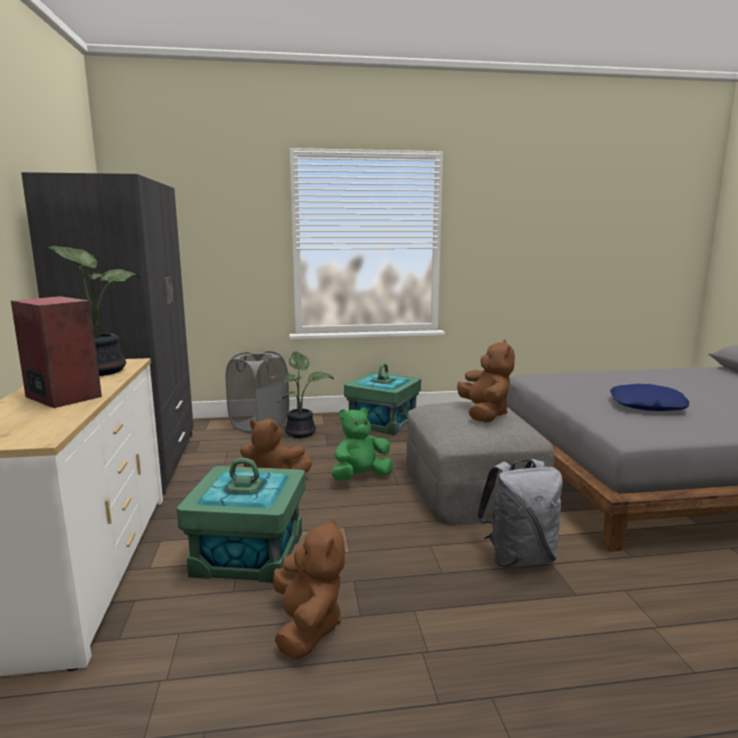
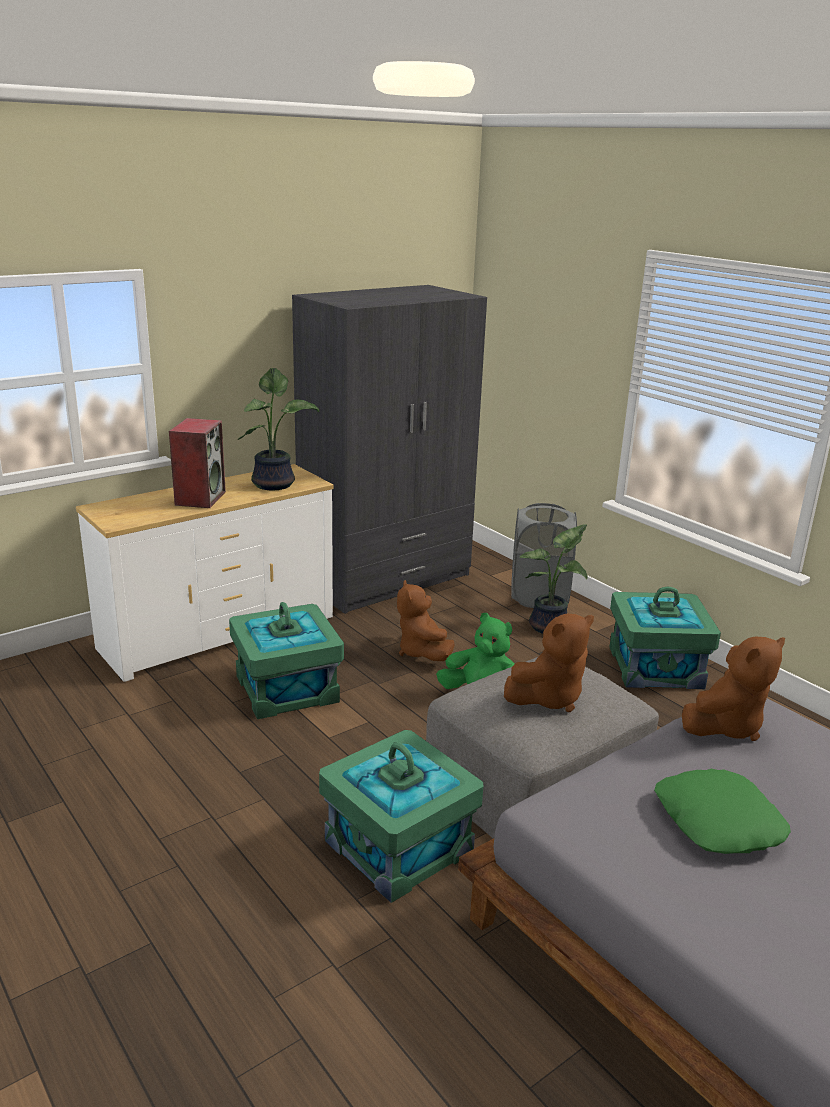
camera: 60 degrees right, 10 degrees up
brown plush toy [273,518,345,660] -> brown plush toy moved to [682,636,785,741]
grey backpack [476,459,563,568] -> green storage box [319,730,483,903]
blue pillow [610,384,689,411] -> green pillow [654,768,791,854]

